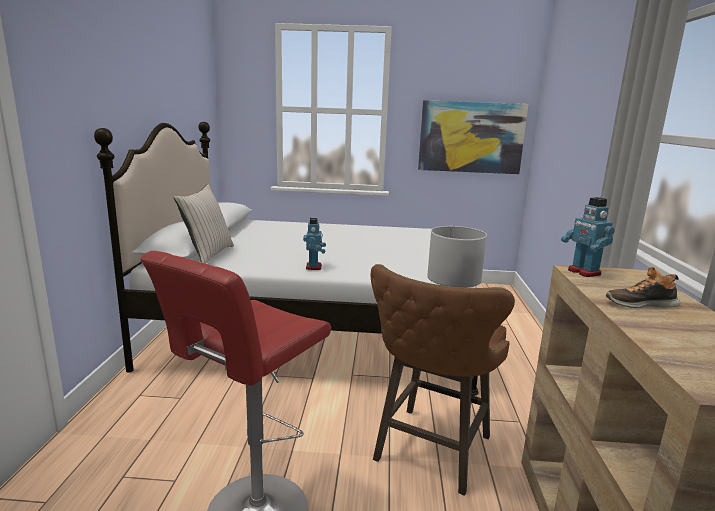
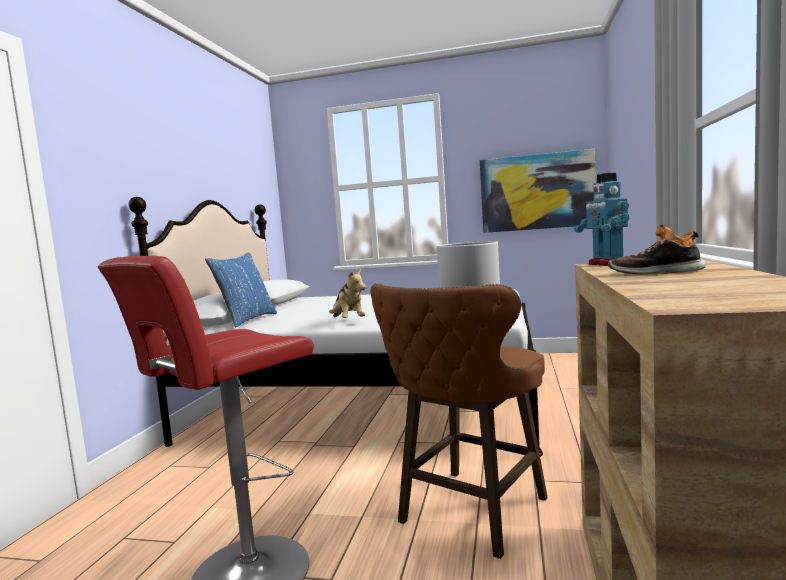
camera: 10 degrees right, 10 degrees down
beige pillow [174,184,234,264] -> blue pillow [205,252,277,328]
toy robot [303,218,326,270] -> plush toy [329,268,366,318]

